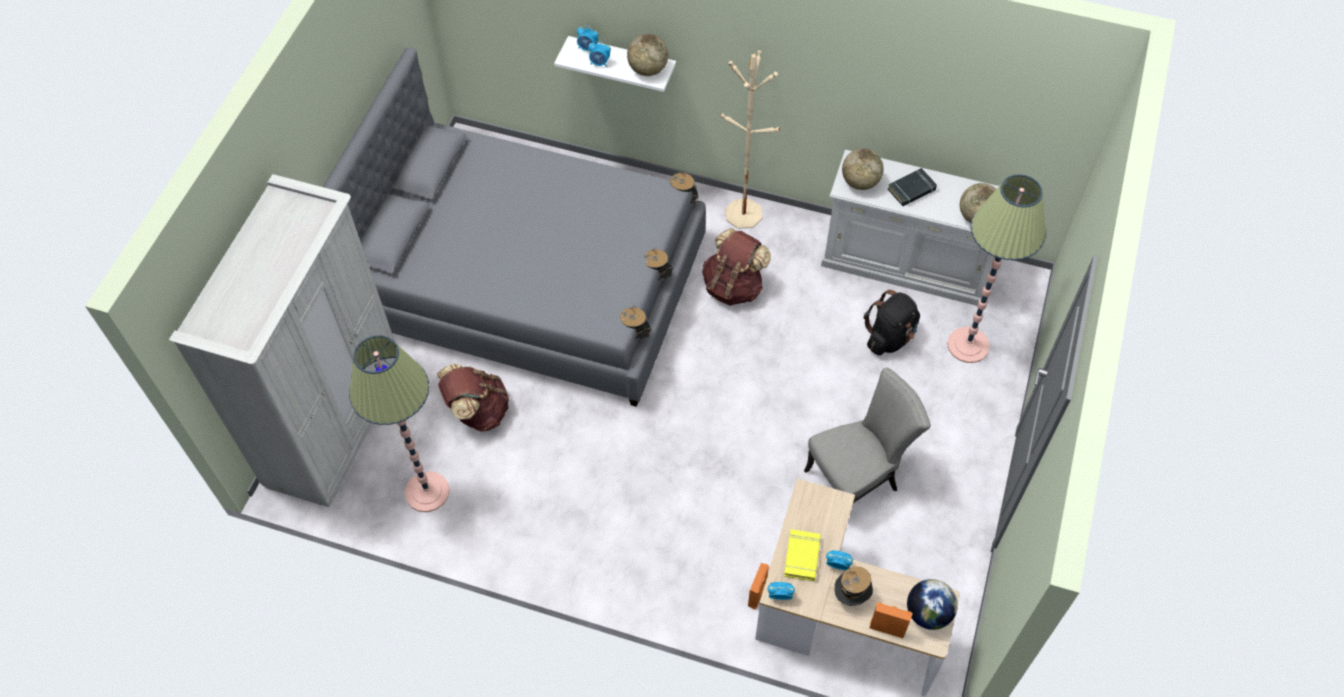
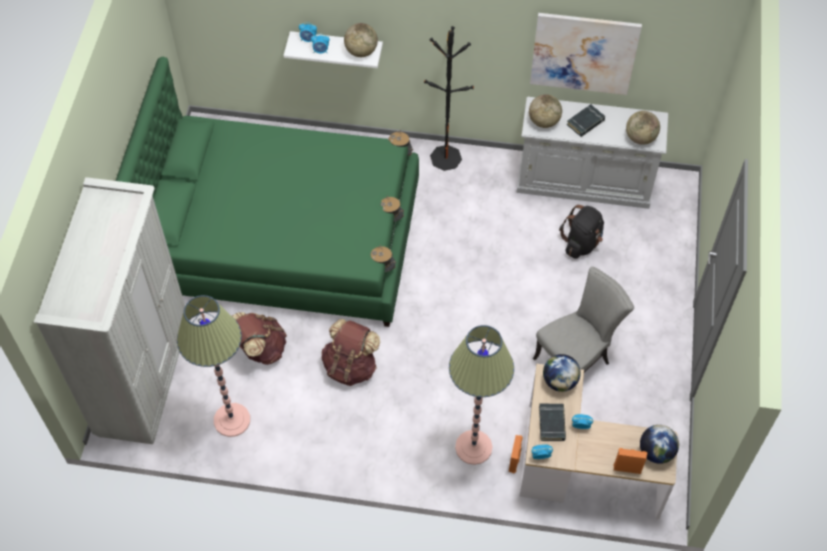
camera: 10 degrees left, 0 degrees up
grey bed [323,47,706,407] -> green bed [116,57,419,327]
brown backpack [702,228,771,306] -> brown backpack moved to [321,319,380,386]
beige clothes rack [720,50,780,229] -> black clothes rack [424,26,474,171]
yellow book [784,529,821,581] -> black book [539,404,566,441]
hat [835,566,873,606] -> none
floor lamp [947,174,1046,363] -> floor lamp moved to [449,325,514,465]
none -> picture [530,13,642,95]
none -> globe [543,354,581,392]

